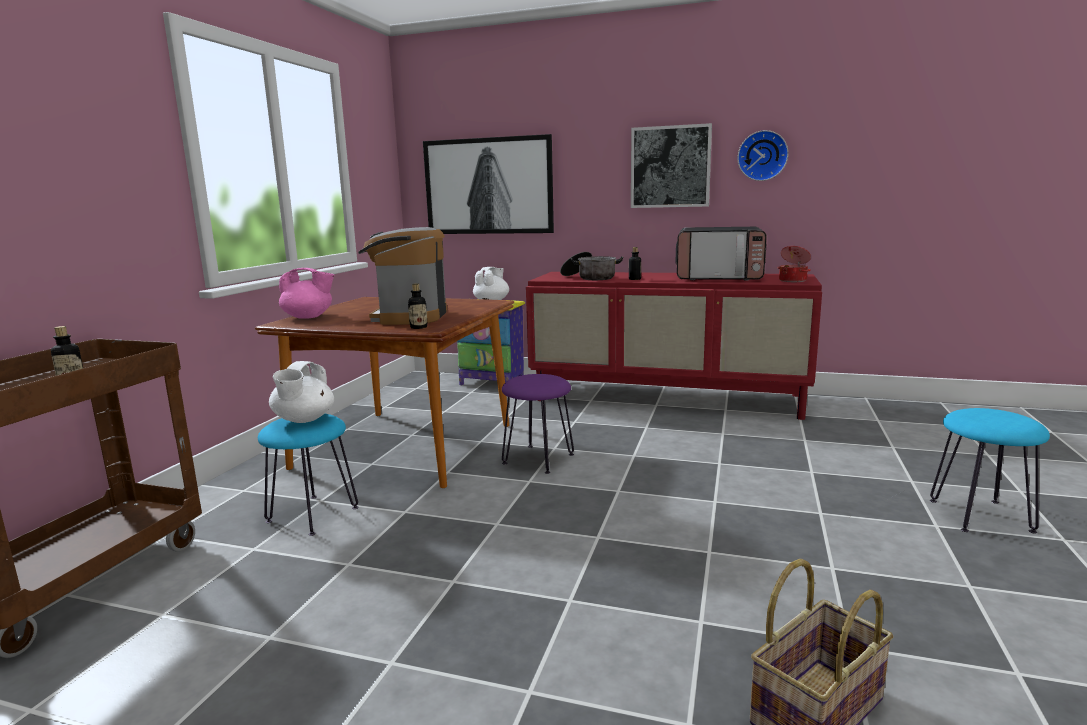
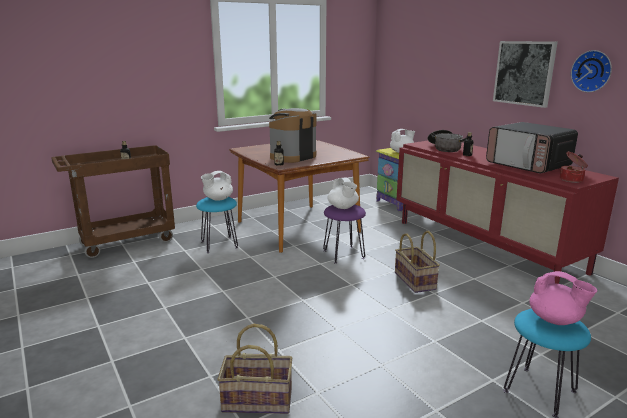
camera: 40 degrees right, 5 degrees up
pink teapot [279,268,334,319] -> pink teapot moved to [529,271,597,325]
picture [423,134,554,234] -> none
none -> white teapot [327,178,359,209]
none -> basket [395,231,440,293]

